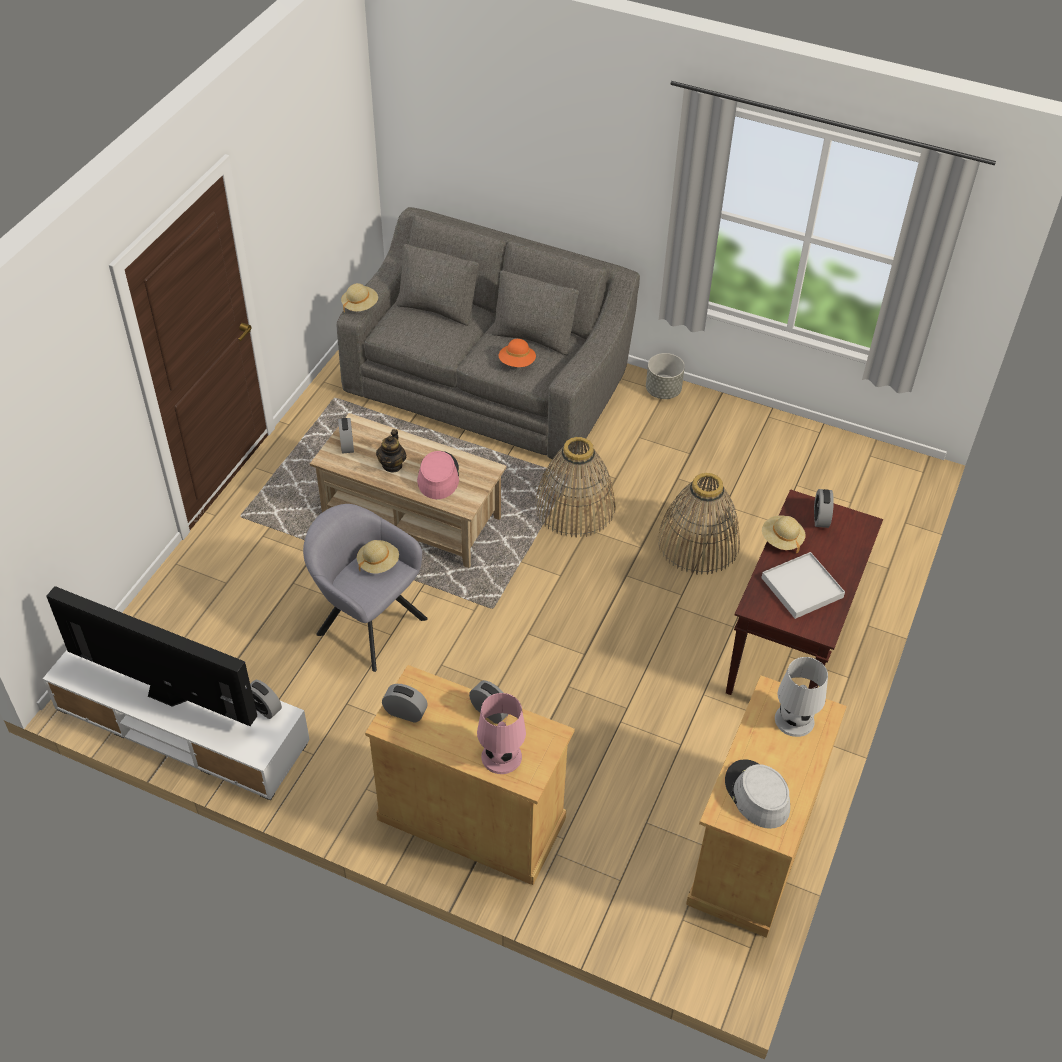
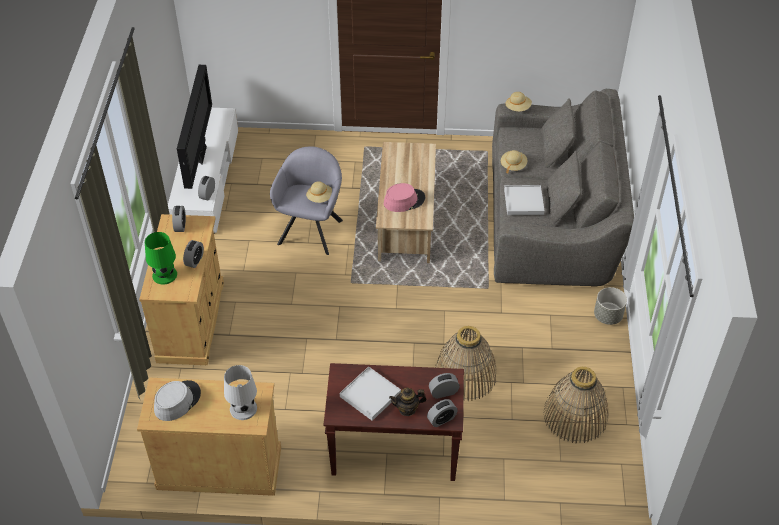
camera: 70 degrees right, 0 degrees up
alarm clock [338,418,354,454] -> alarm clock moved to [427,399,458,427]
teapot [376,429,407,473] -> teapot moved to [389,388,427,416]
pink table lamp [477,693,526,774] -> green table lamp [145,232,177,285]
orange hat [498,339,536,367] -> white tray [504,185,545,215]
basket [535,437,615,538] -> basket moved to [543,366,609,443]
beige hat [762,515,806,553] -> beige hat moved to [501,150,528,174]

